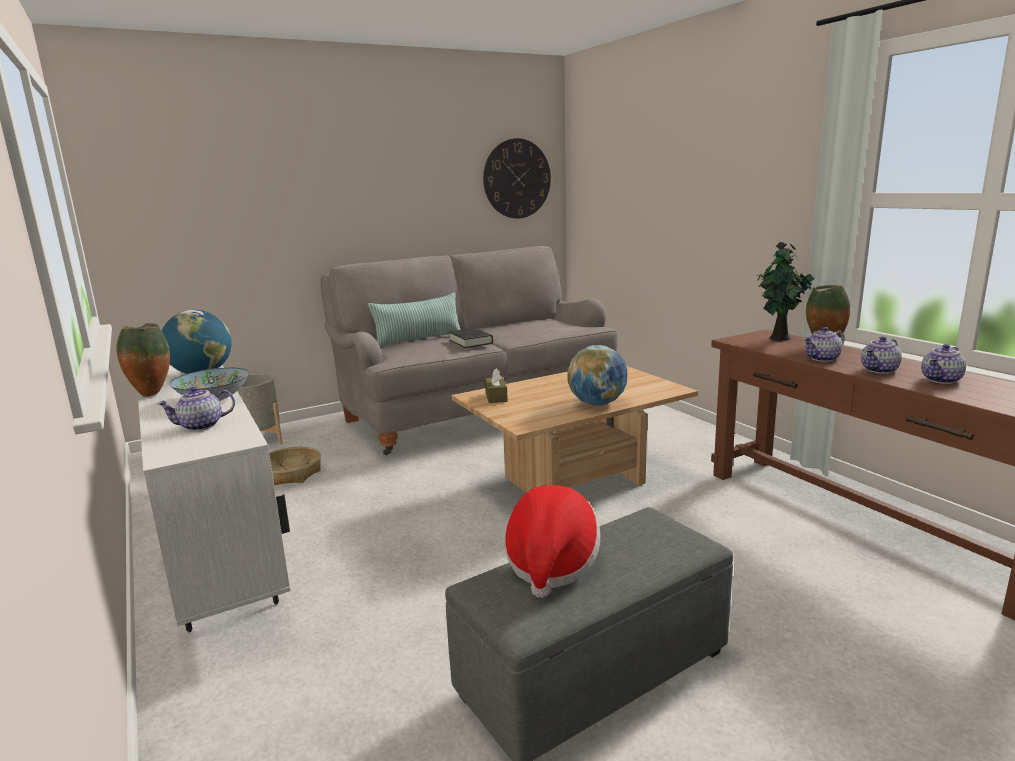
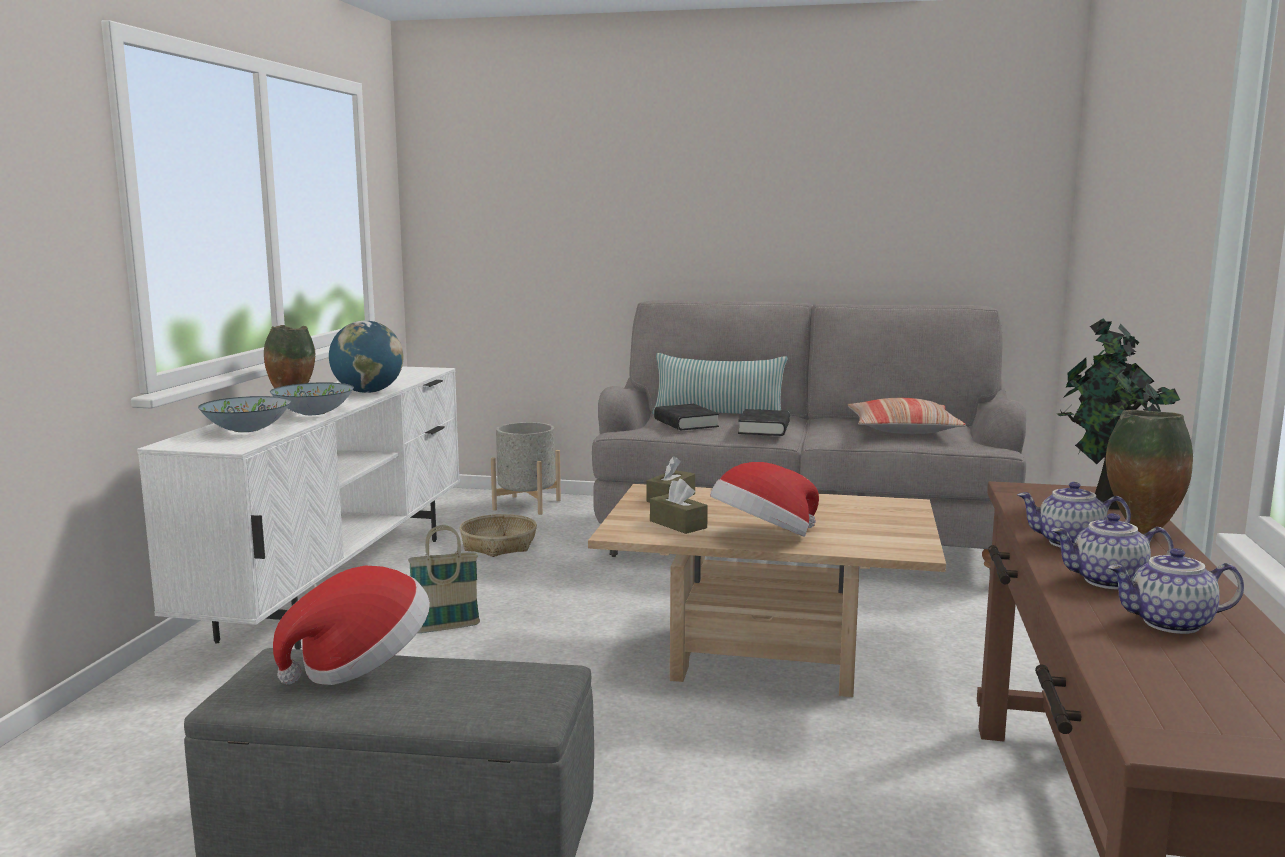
camera: 40 degrees right, 5 degrees down
teapot [157,387,235,431] -> bowl [198,396,291,432]
wall clock [483,138,551,219] -> none
globe [567,345,627,406] -> hat [710,462,819,537]
none -> basket [408,525,480,633]
none -> brown tissue box [650,479,708,534]
none -> black book [654,404,719,430]
none -> pillow [848,398,966,434]

